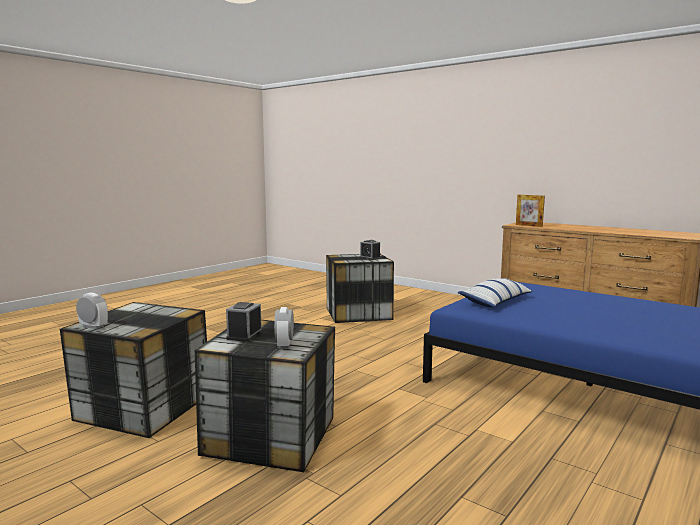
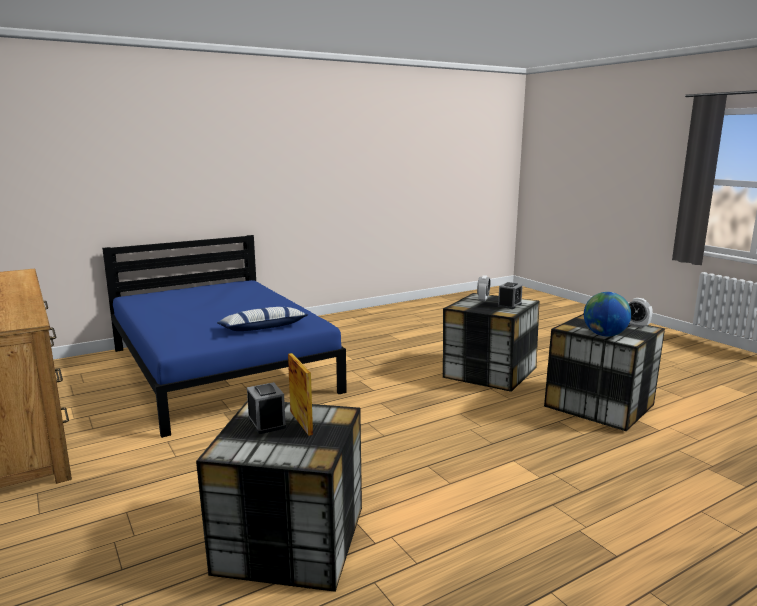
camera: 160 degrees left, 5 degrees up
picture frame [516,195,545,227] -> picture frame moved to [288,353,313,436]
none -> globe [584,292,631,337]

